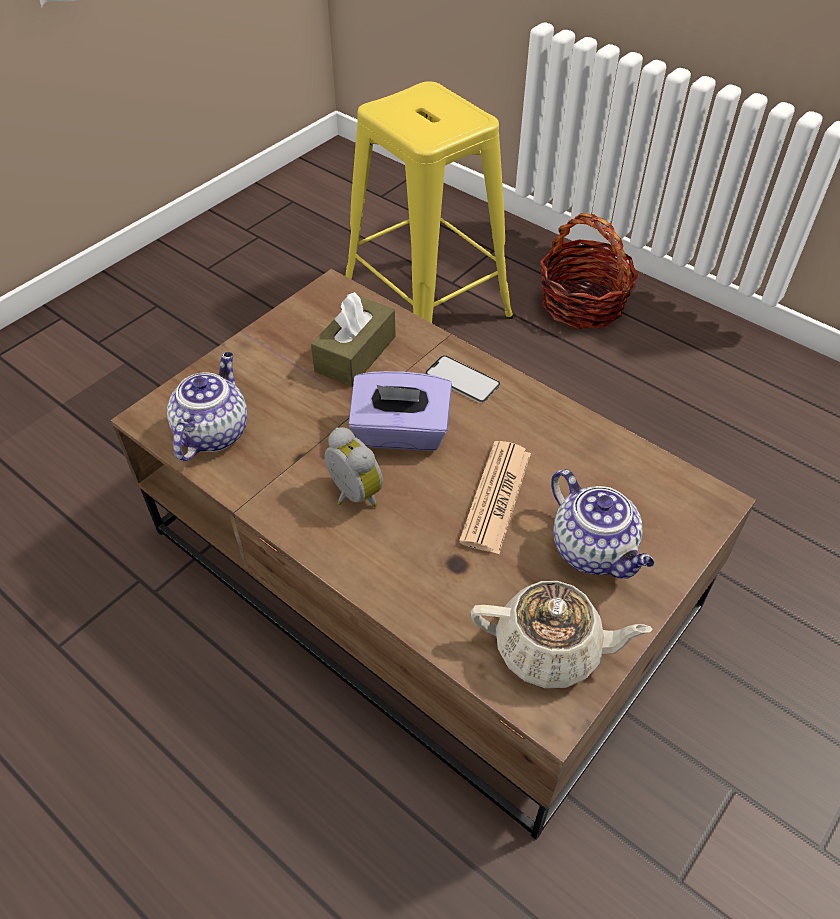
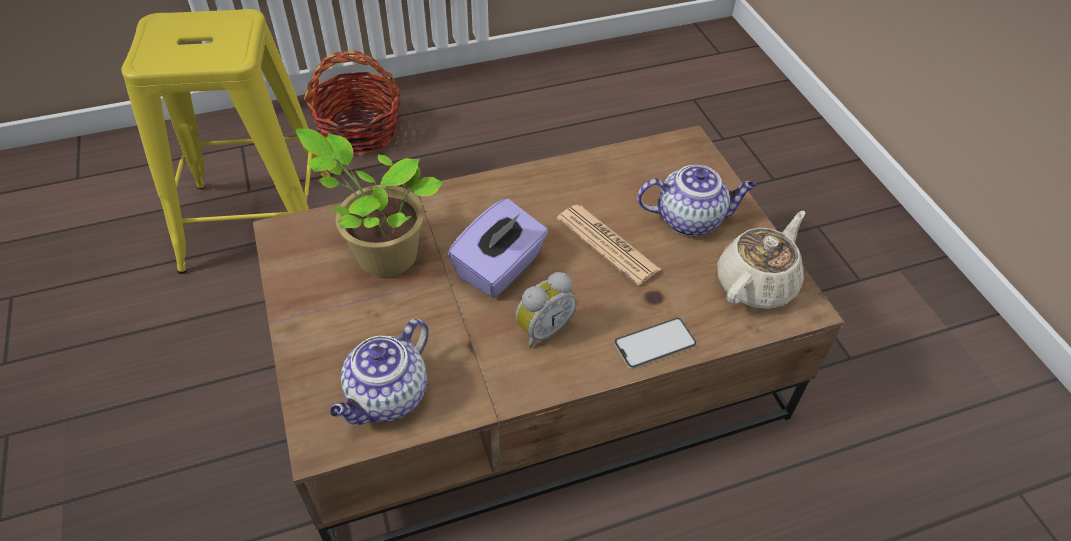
camera: 60 degrees left, 0 degrees up
teapot [167,352,248,461] -> teapot turned 105 degrees counterclockwise [330,319,429,425]
brown tissue box [311,292,396,387] -> potted plant [296,129,443,277]
alarm clock [325,427,383,507] -> alarm clock turned 150 degrees clockwise [516,272,577,348]
phone [425,355,500,403] -> phone moved to [614,318,697,369]

